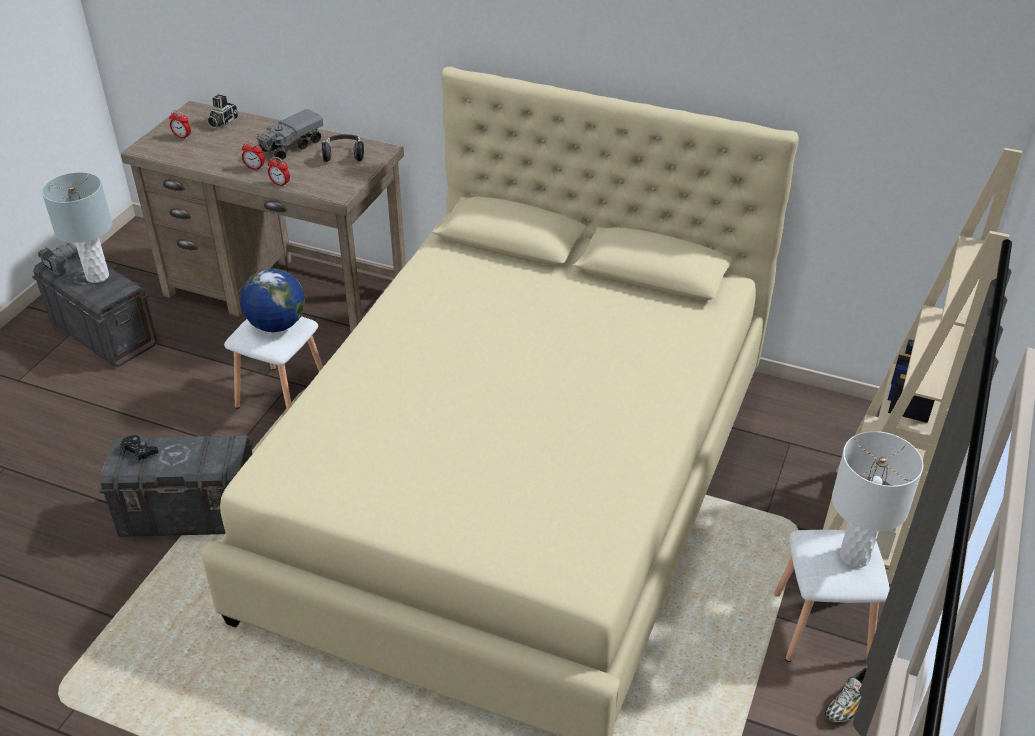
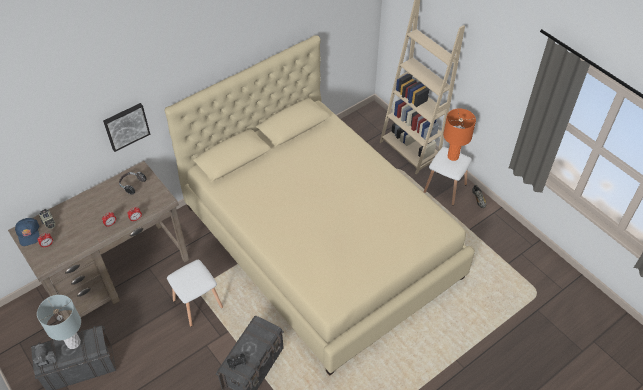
camera: 60 degrees left, 10 degrees up
globe [241,269,305,332] -> none
toy truck [256,109,323,160] -> none
white table lamp [832,431,923,568] -> orange table lamp [443,108,476,161]
none -> blue cap [15,218,39,246]
none -> picture [103,103,150,152]

